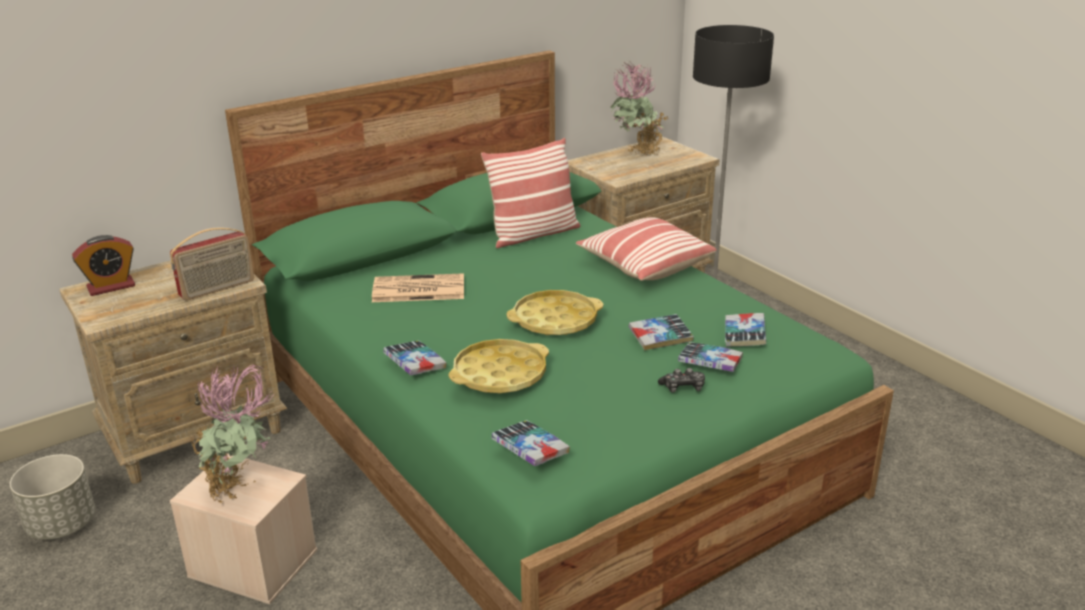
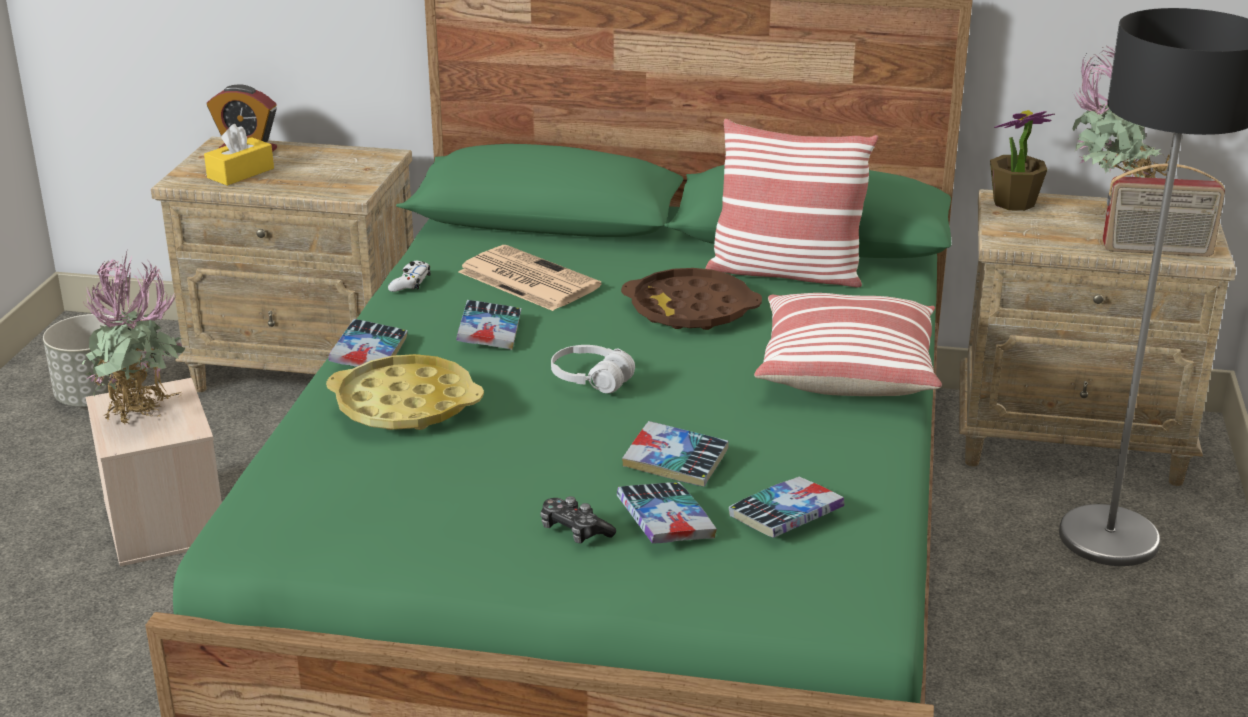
camera: 45 degrees right, 0 degrees up
radio [170,228,254,301] -> radio moved to [1103,163,1225,256]
book [492,420,570,466] -> book moved to [456,300,521,350]
yellow tray [506,290,603,335] -> white headphones [551,345,635,393]
none -> yellow tissue box [204,124,274,186]
none -> white game controller [388,261,431,292]
none -> brown tray [621,268,762,330]
none -> potted plant [990,110,1055,211]

